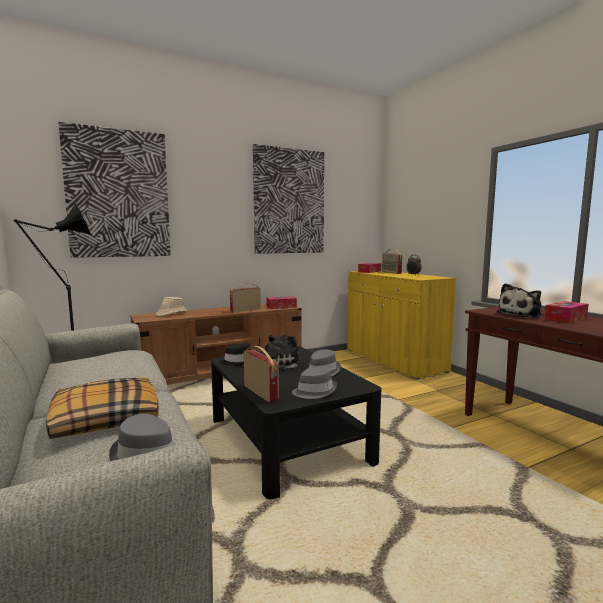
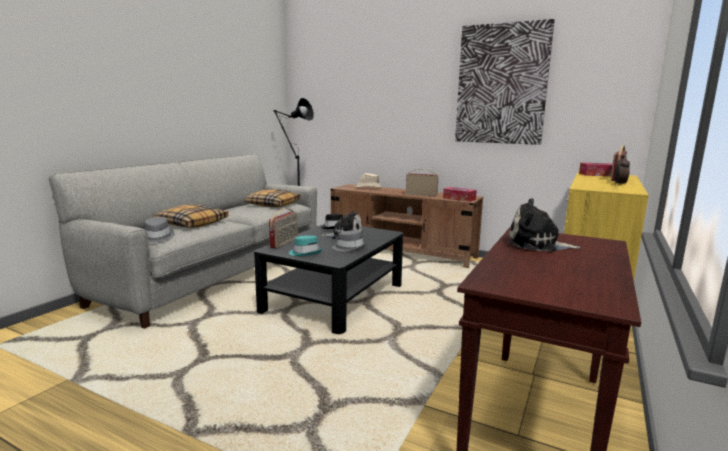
camera: 55 degrees right, 5 degrees up
picture [58,122,171,258] -> none
grey hat [292,367,337,399] -> turquoise hat [289,235,322,256]
tissue box [544,301,589,323] -> none
none -> pillow [244,189,300,207]

